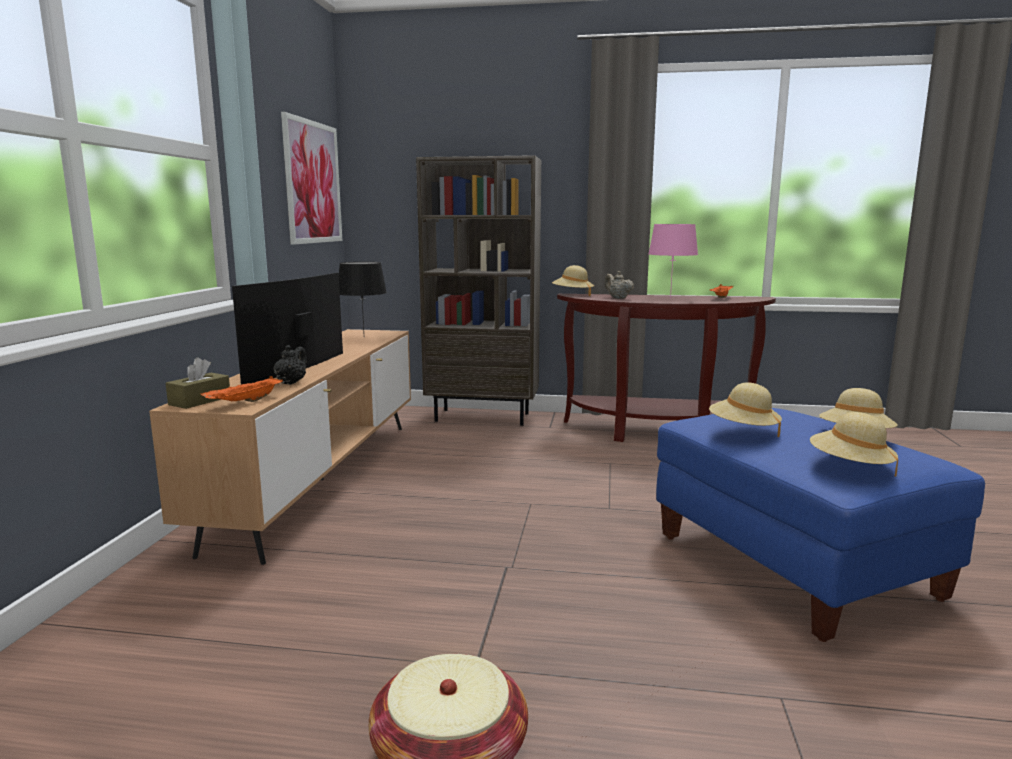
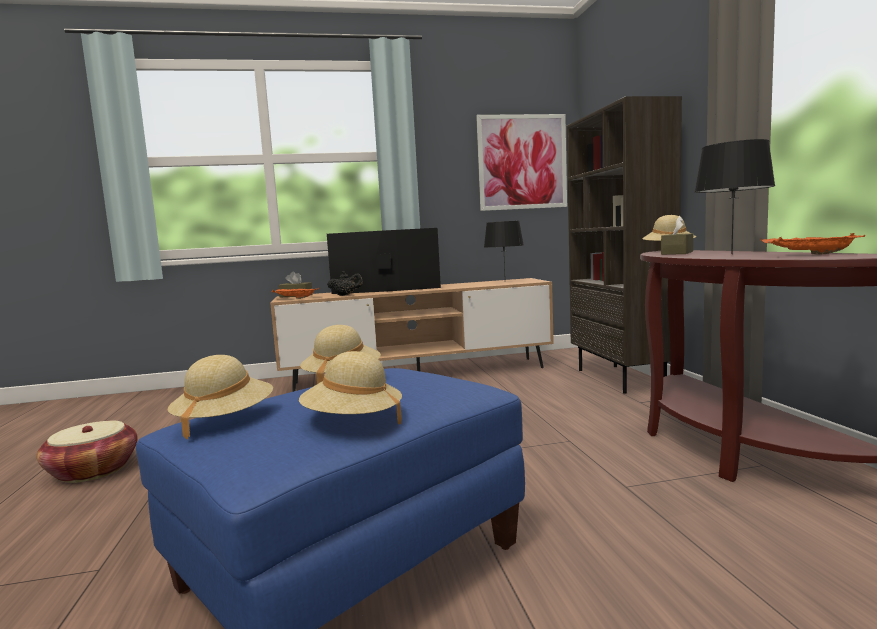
camera: 70 degrees right, 5 degrees down
beige teapot [605,271,634,299] -> brown tissue box [661,216,693,255]
pink table lamp [649,224,698,299] -> black table lamp [694,139,776,254]

